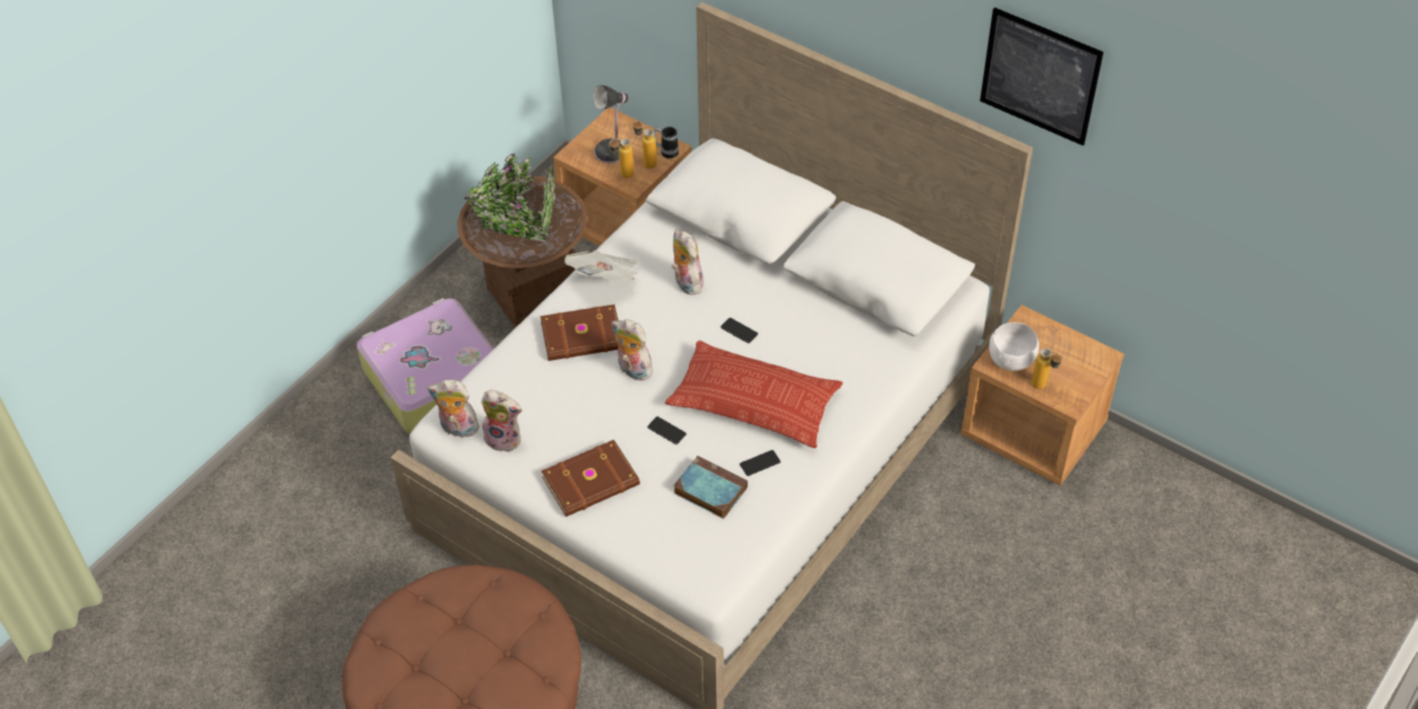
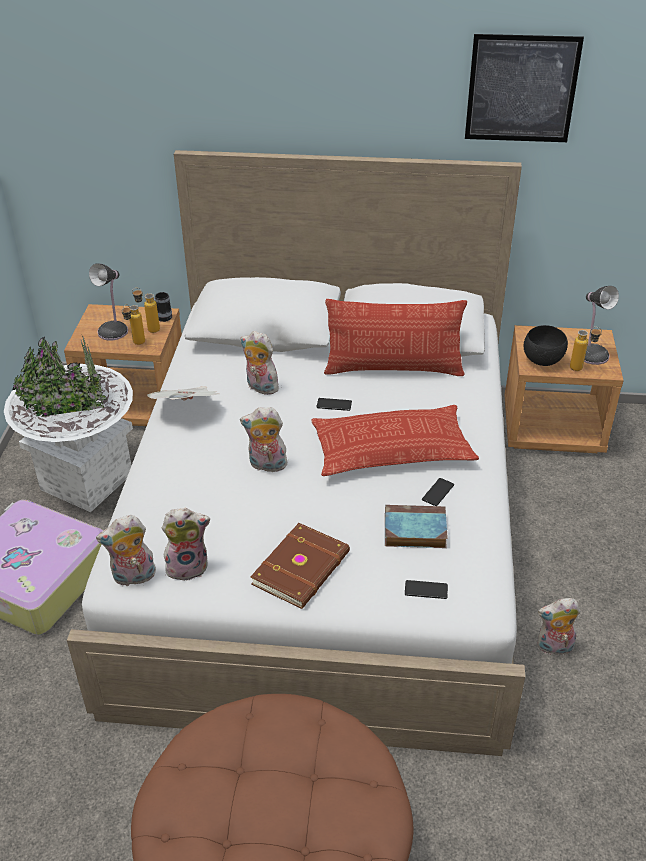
camera: 30 degrees left, 10 degrees down
brown planter [457,154,587,328] -> white planter [4,335,133,512]
brown book [540,304,618,361] -> none
phone [647,416,686,445] -> phone moved to [405,580,448,599]
white bowl [989,322,1039,371] -> black bowl [524,325,568,366]
none -> pillow [324,299,467,376]
none -> plush toy [538,598,580,655]
none -> table lamp [584,286,619,365]

